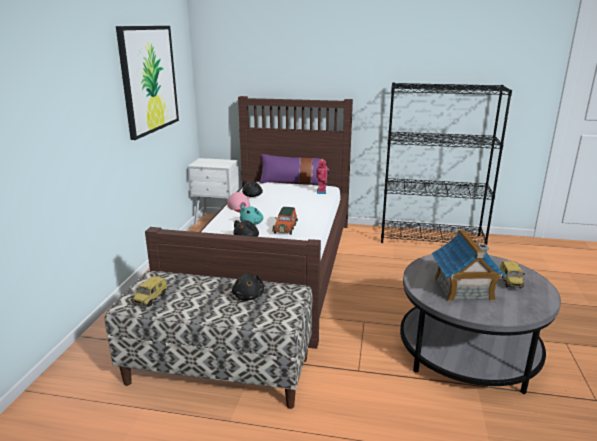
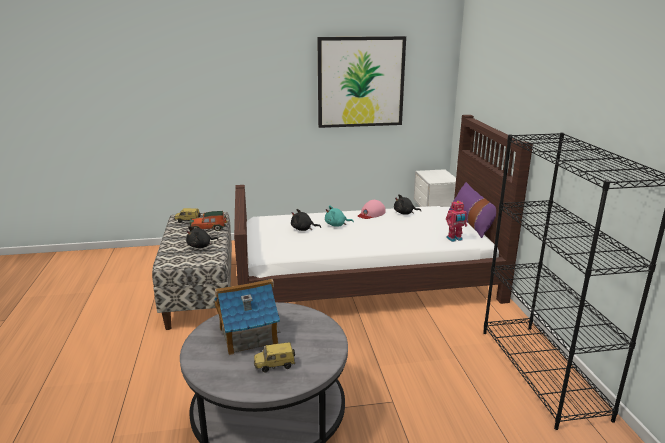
camera: 70 degrees right, 0 degrees up
toy car [272,207,298,235] -> toy car moved to [190,211,227,231]

